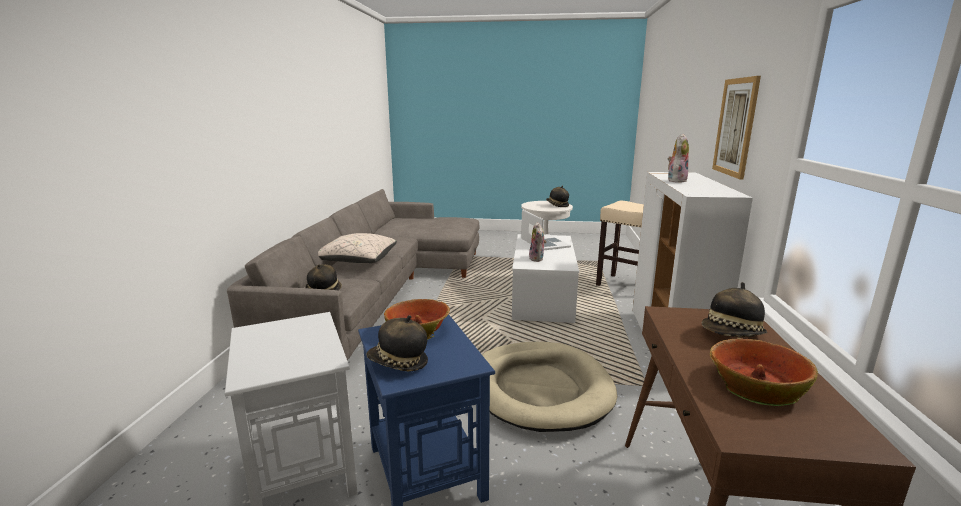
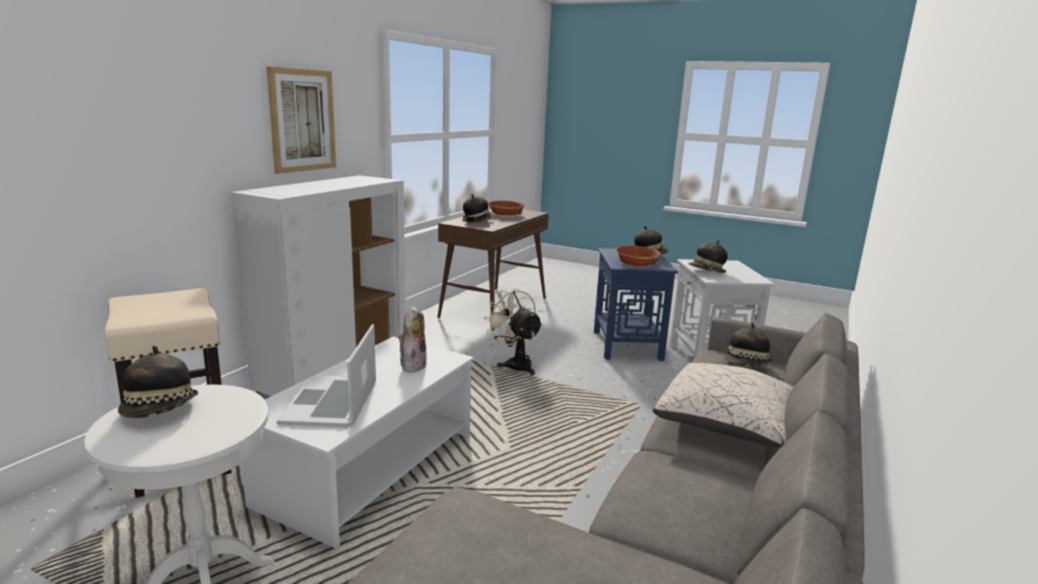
camera: 160 degrees left, 0 degrees up
beige dog bed [482,342,618,432] -> beige fan [483,288,543,375]
plush toy [668,134,689,183] -> none
none -> hat [689,240,728,273]

